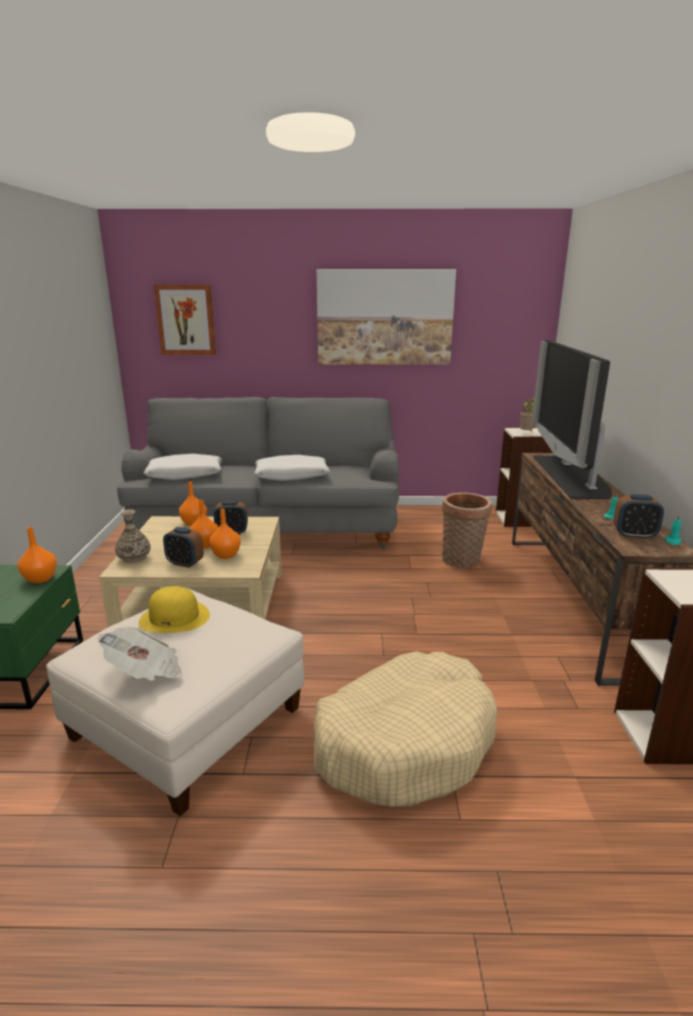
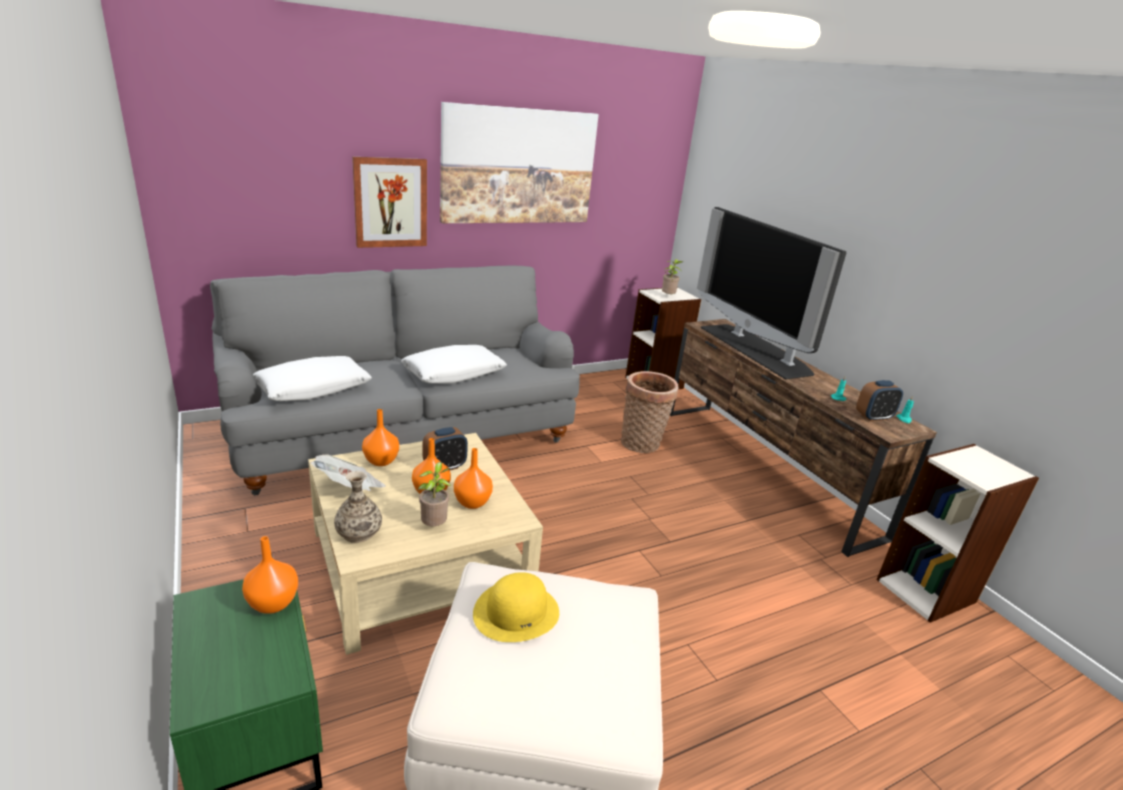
camera: 30 degrees left, 5 degrees up
newspaper [97,627,183,681] -> newspaper moved to [310,455,386,491]
picture [154,285,216,355] -> picture moved to [352,157,427,248]
alarm clock [163,527,204,568] -> potted plant [418,462,451,526]
beige dog bed [314,651,498,807] -> none

